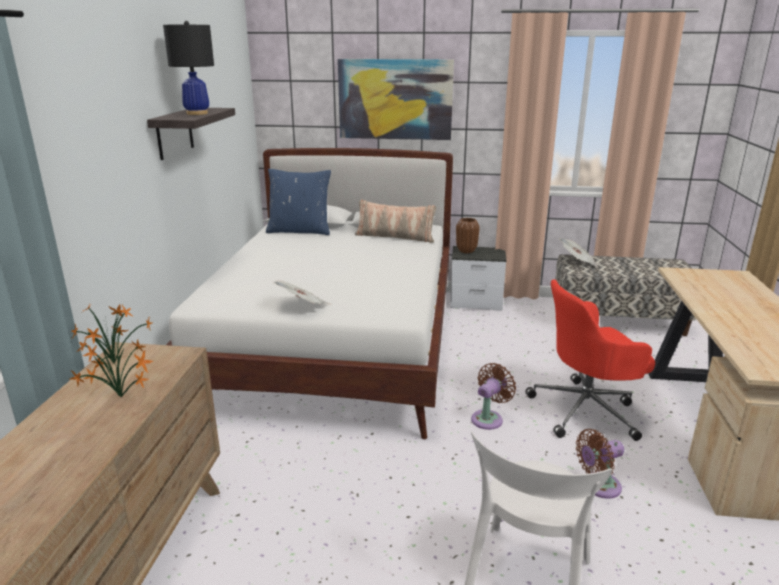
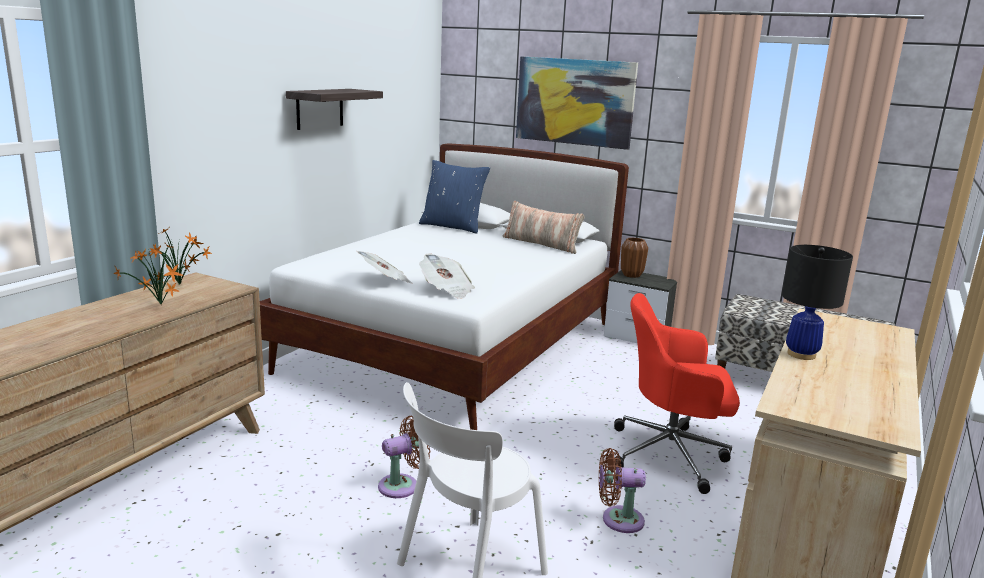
camera: 20 degrees right, 5 degrees down
black table lamp [163,21,214,115] -> black table lamp moved to [782,245,853,360]
brown fan [471,363,516,430] -> brown fan moved to [378,416,430,498]
newspaper [559,238,598,267] -> newspaper moved to [419,253,475,299]

